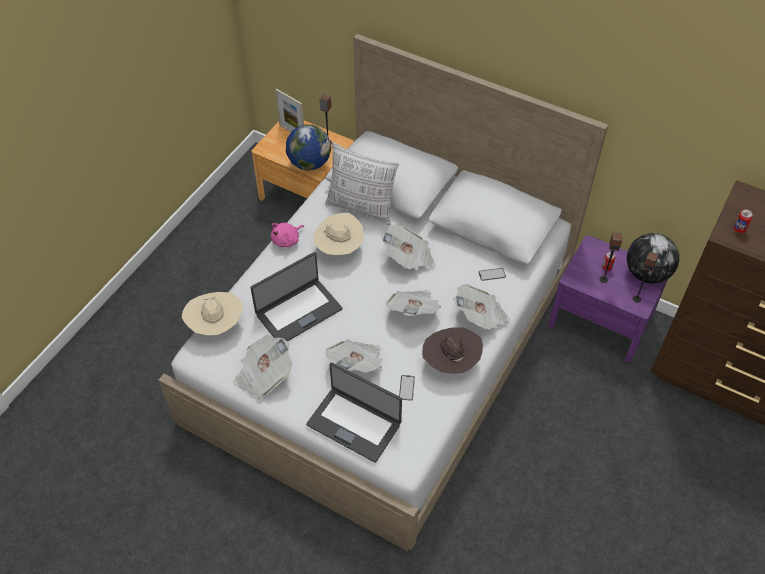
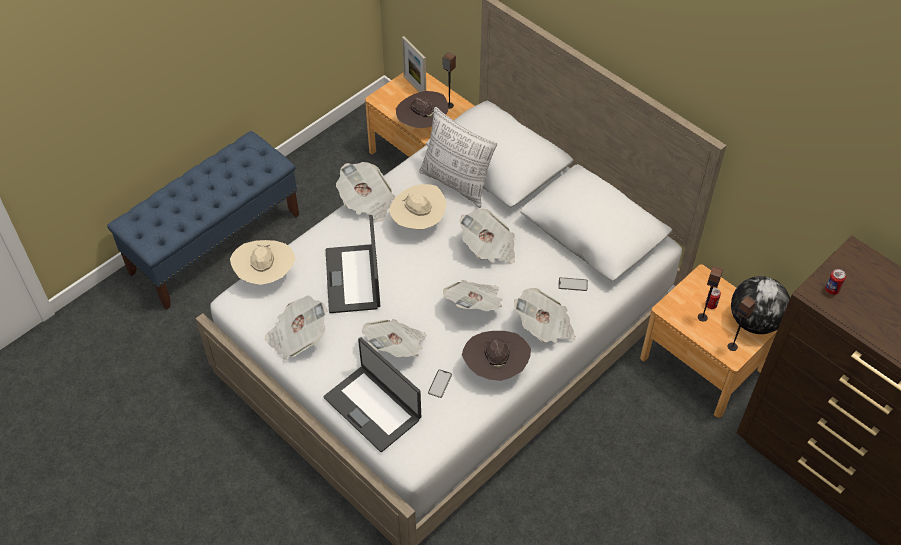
camera: 15 degrees right, 0 degrees up
laptop [250,252,343,341] -> laptop turned 105 degrees clockwise [326,215,380,313]
pink plush toy [271,223,304,247] -> newspaper [336,162,395,222]
globe [286,124,331,170] -> brown hat [396,91,448,128]
purple nightstand [548,235,668,363] -> brown nightstand [640,264,777,418]
none -> blue bench [107,131,299,310]

